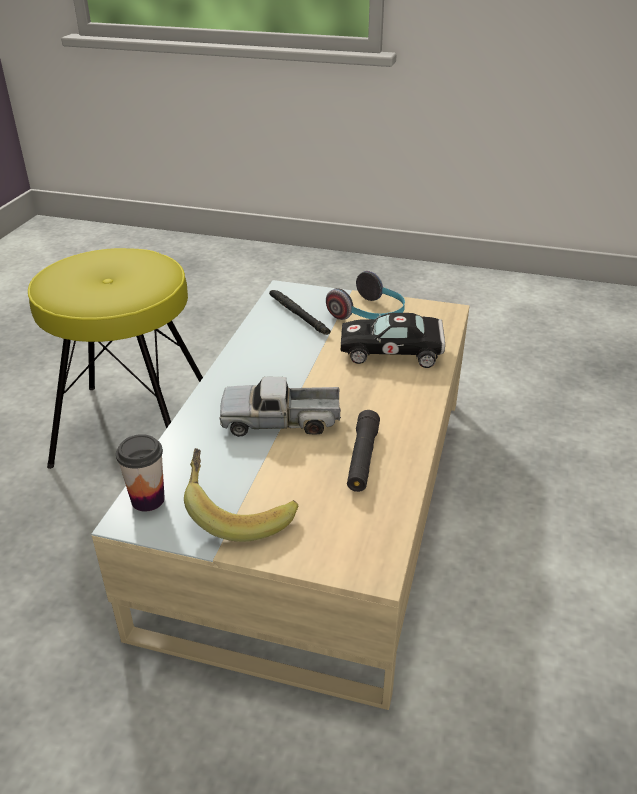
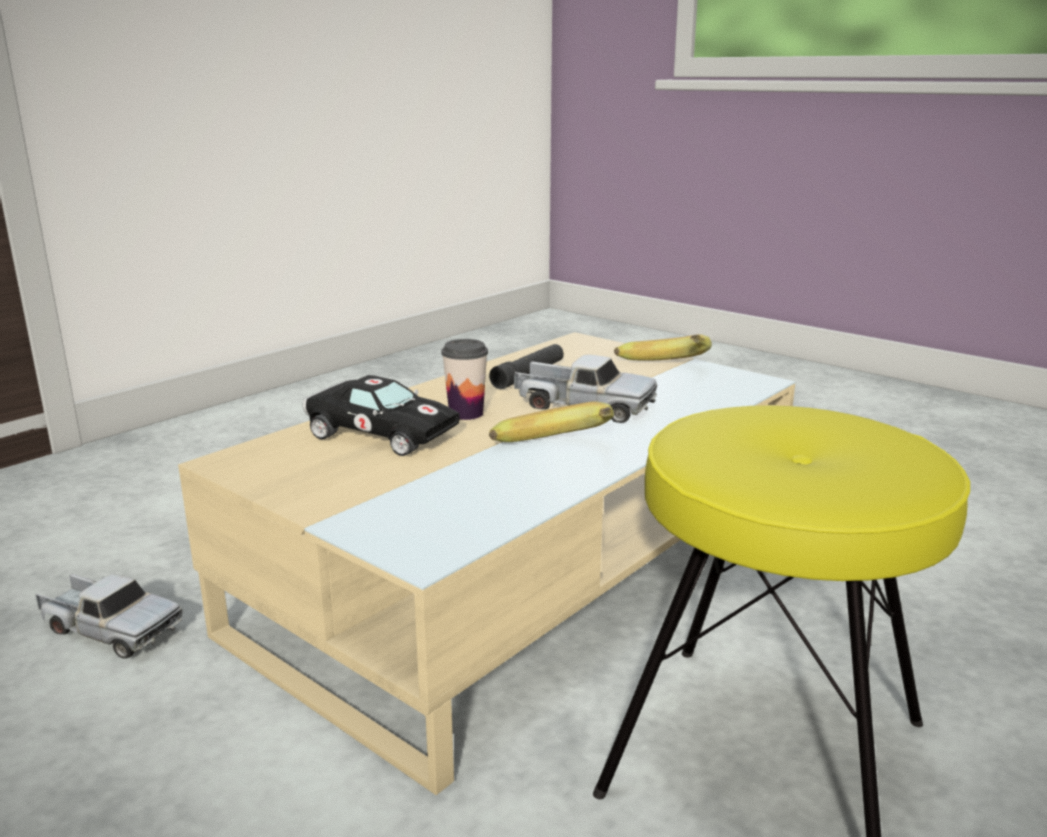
camera: 155 degrees left, 15 degrees down
cup [116,434,165,512] -> cup moved to [441,339,488,420]
black flashlight [269,290,331,335] -> none
headphones [326,271,405,320] -> none
none -> toy truck [35,574,183,659]
none -> banana [489,402,614,442]

